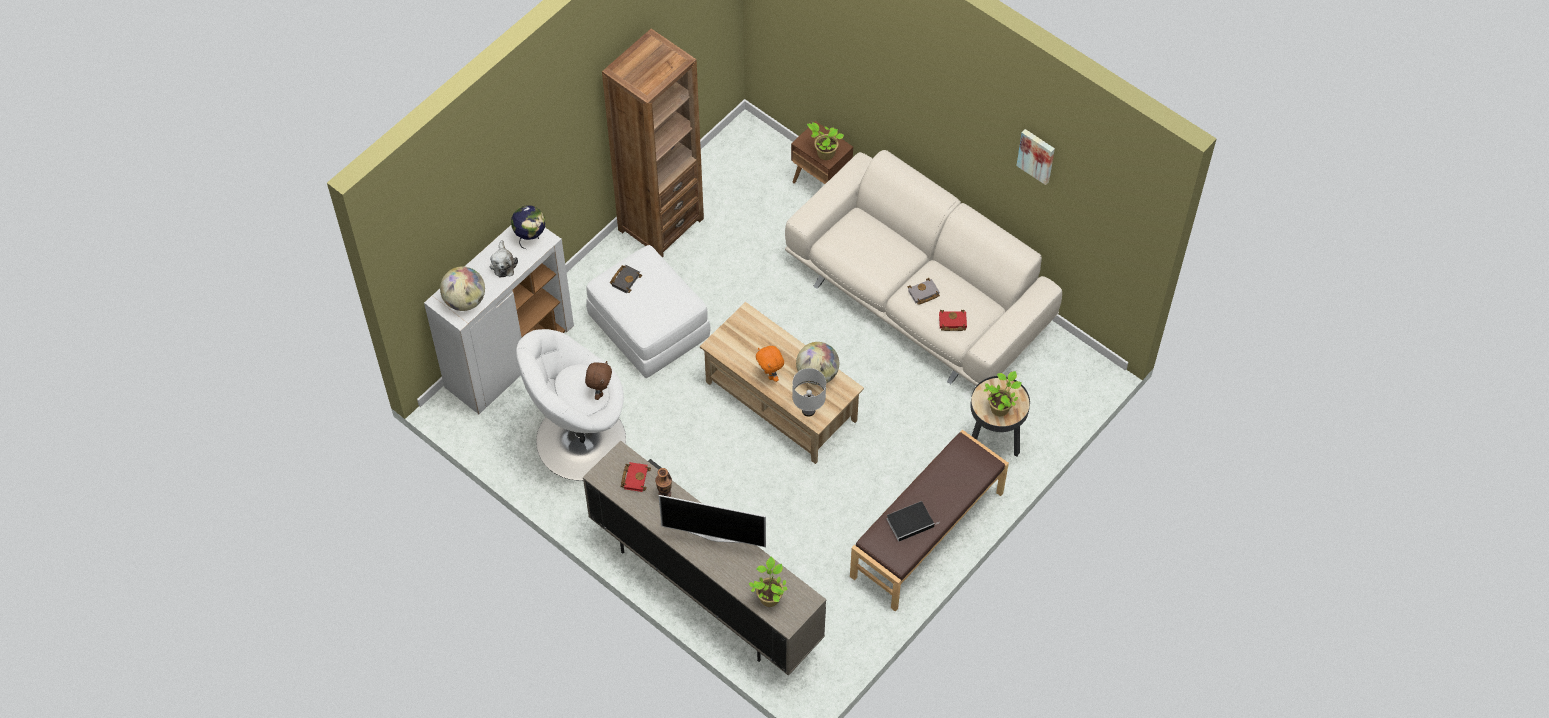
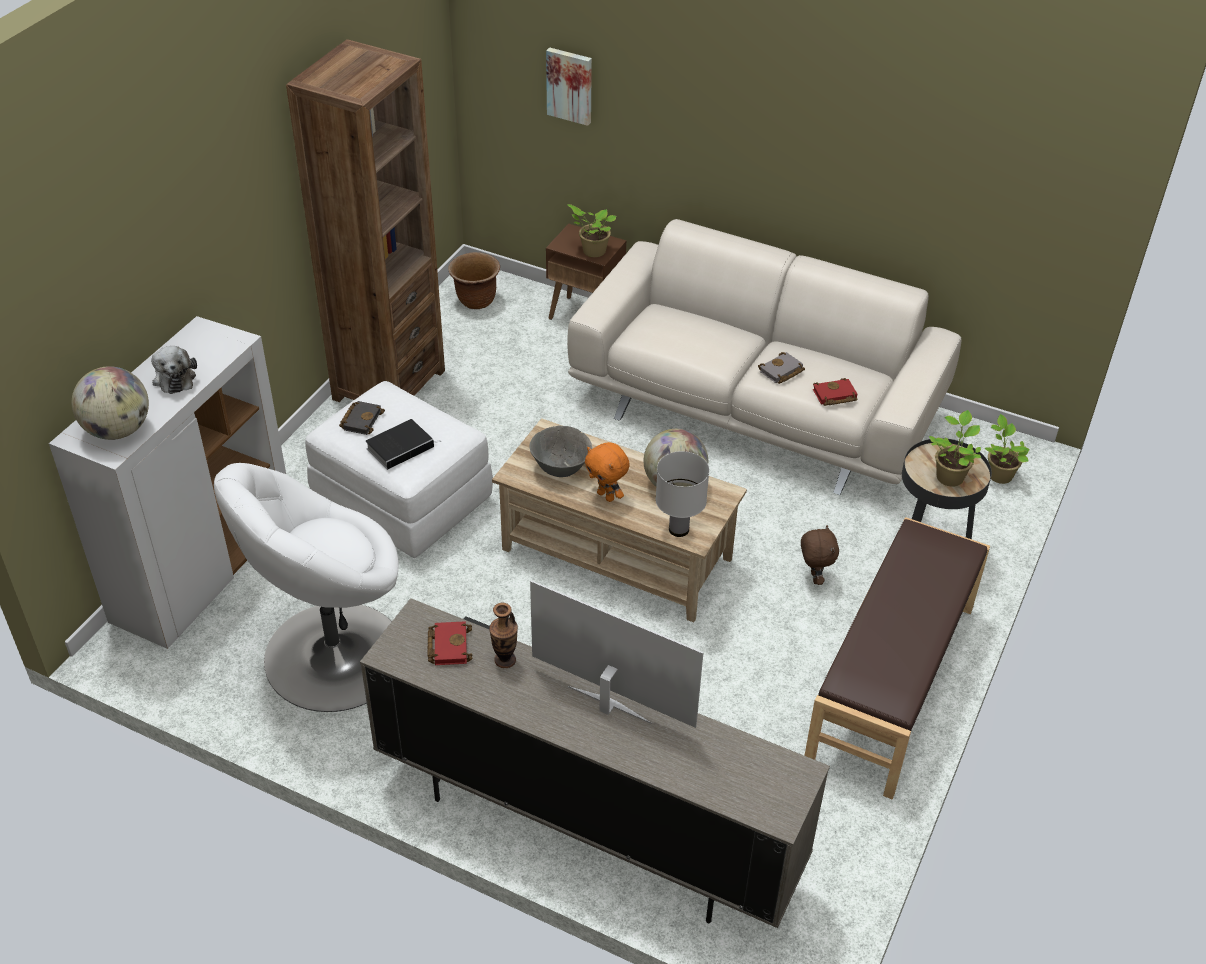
camera: 15 degrees left, 15 degrees down
globe [511,205,545,250] -> none
brown plush toy [585,361,612,400] -> brown plush toy moved to [801,525,839,585]
television [659,495,766,547] -> television turned 150 degrees counterclockwise [530,580,704,728]
potted plant [749,557,788,607] -> potted plant moved to [985,414,1030,484]
book [887,501,939,542] -> book moved to [366,419,440,470]
picture [1017,129,1055,185] -> picture moved to [546,47,592,126]
none -> brown planter [448,252,500,309]
none -> grey bowl [530,426,592,477]

